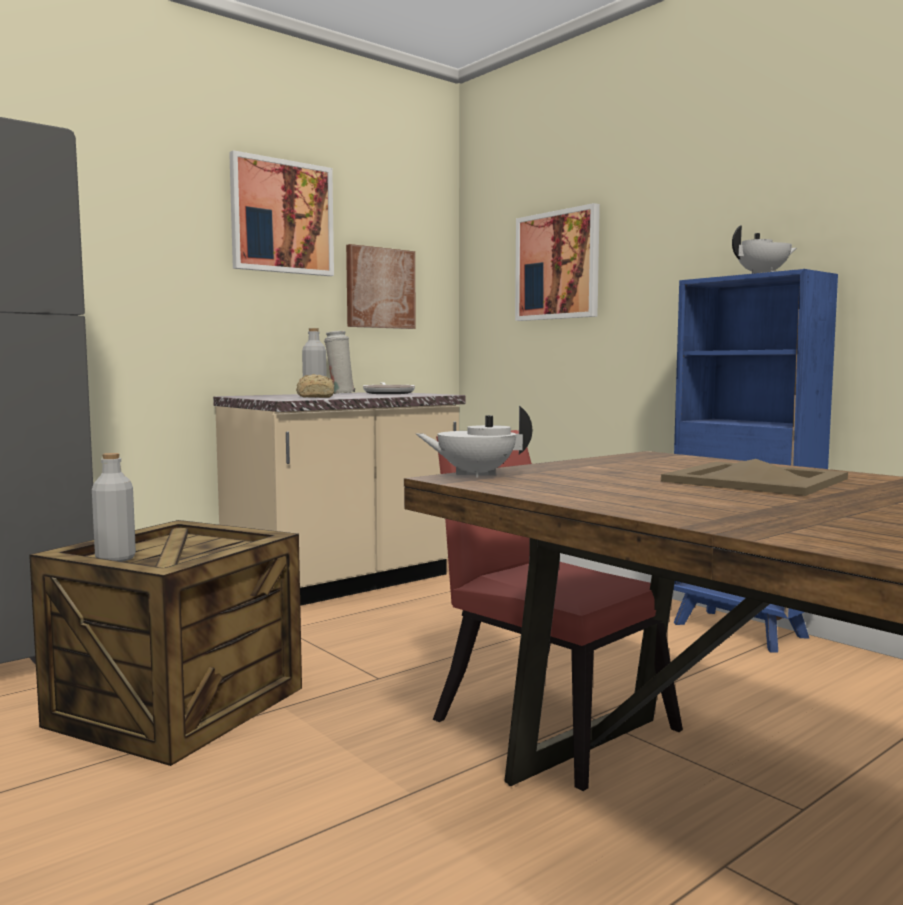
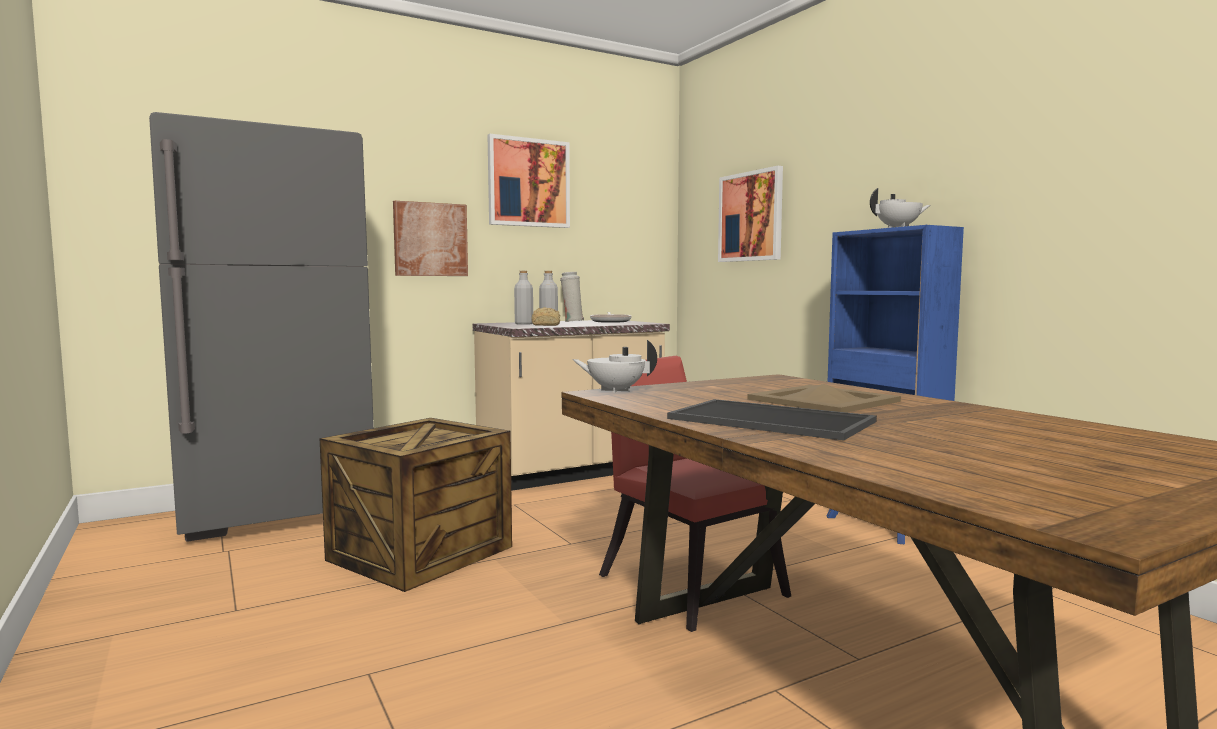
camera: 10 degrees right, 0 degrees up
grey bottle [92,453,136,562] -> grey bottle moved to [514,271,533,325]
picture [346,244,416,329] -> picture moved to [393,201,468,276]
none -> tray [667,399,877,441]

